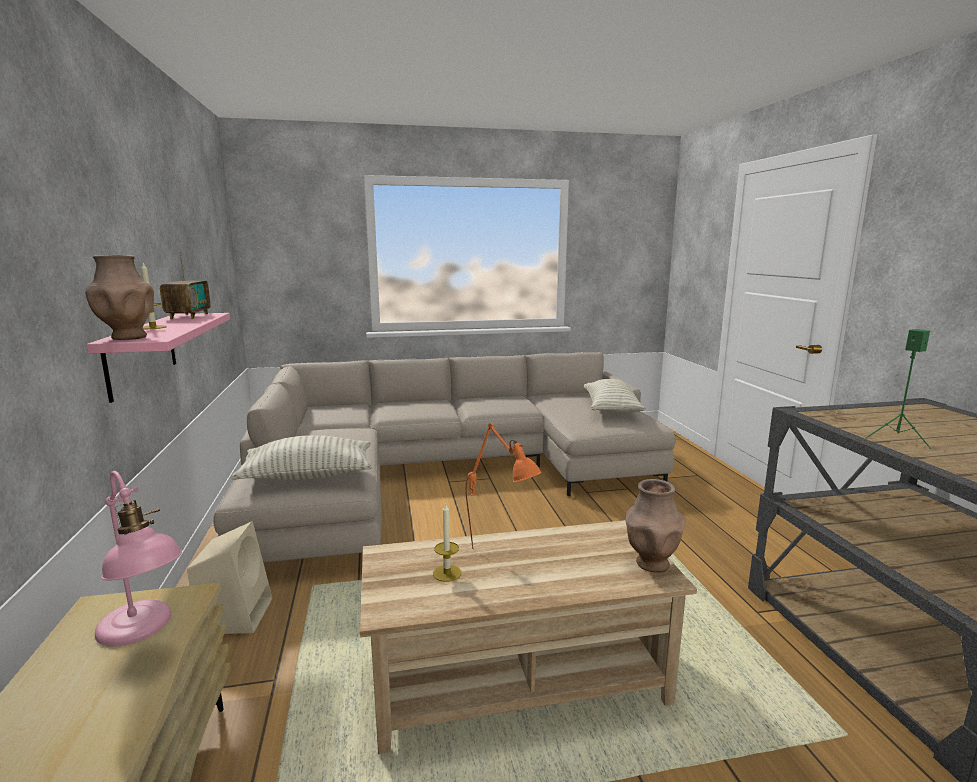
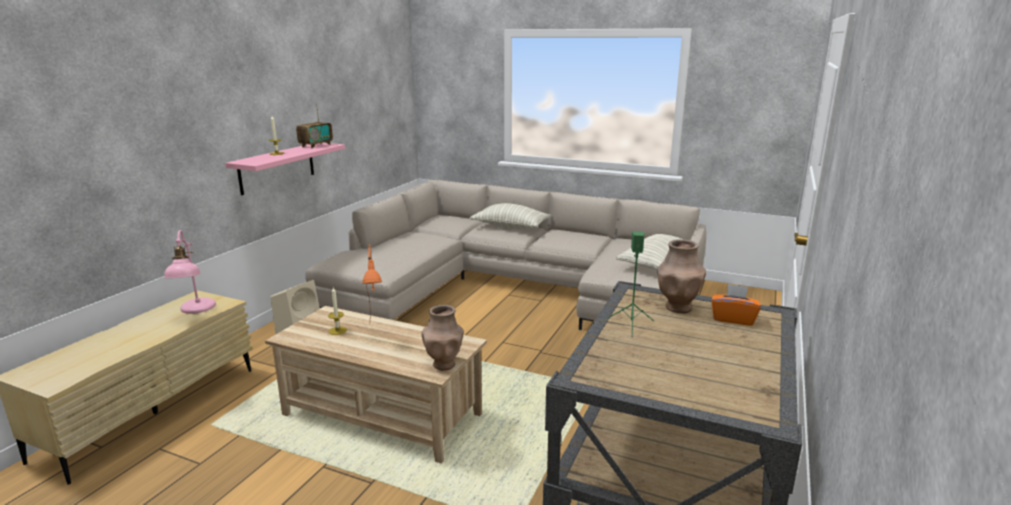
camera: 35 degrees right, 5 degrees up
brown vase [85,255,154,340] -> brown vase moved to [657,239,706,313]
pillow [232,435,372,480] -> pillow moved to [469,203,551,229]
none -> orange tissue box [711,284,761,326]

